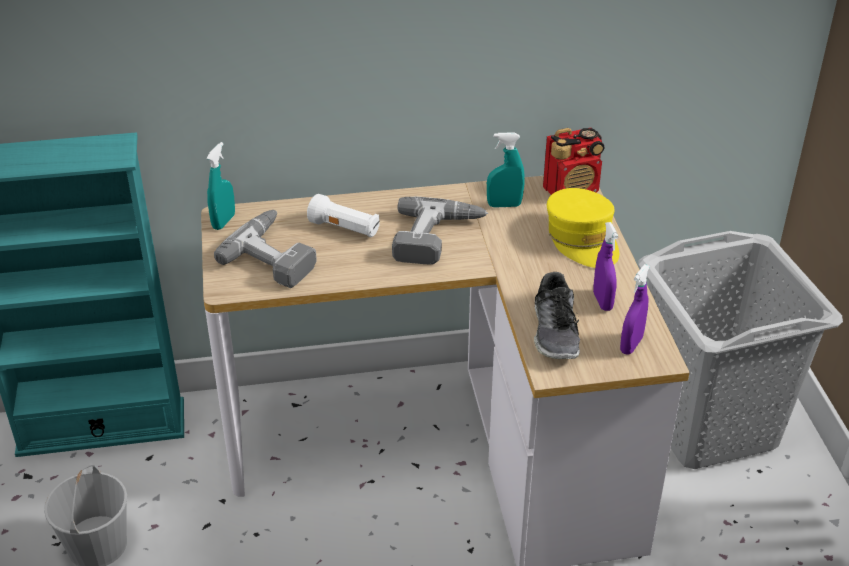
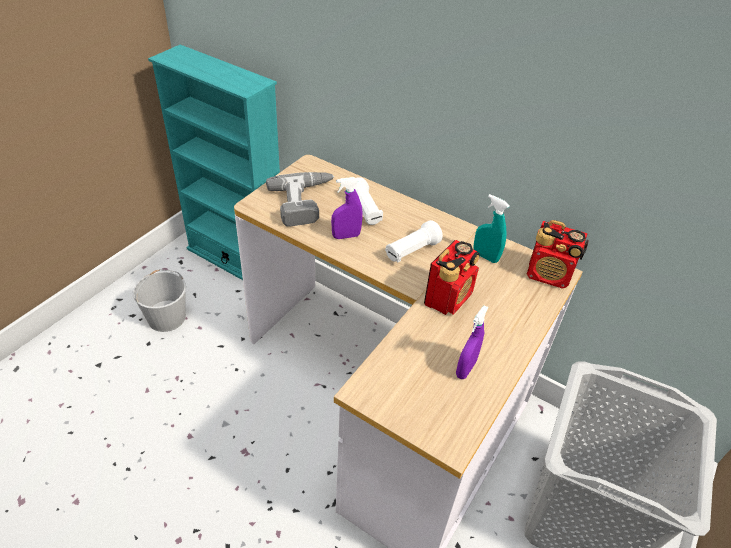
camera: 40 degrees right, 5 degrees up
turquoise spray bottle [207,142,235,230] -> none
power drill [392,197,488,265] -> white flashlight [385,220,443,262]
shoe [534,272,580,359] -> none
yellow cap [547,188,619,268] -> none
purple spray bottle [620,264,650,355] -> purple spray bottle moved to [331,177,363,239]
none -> radio [424,240,480,315]

